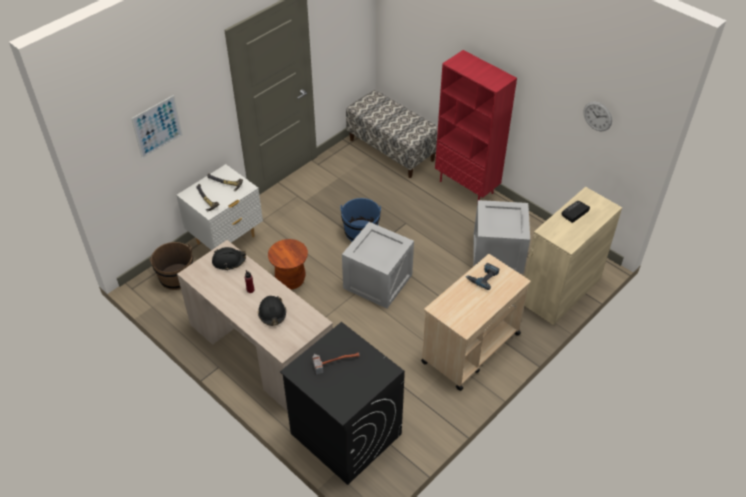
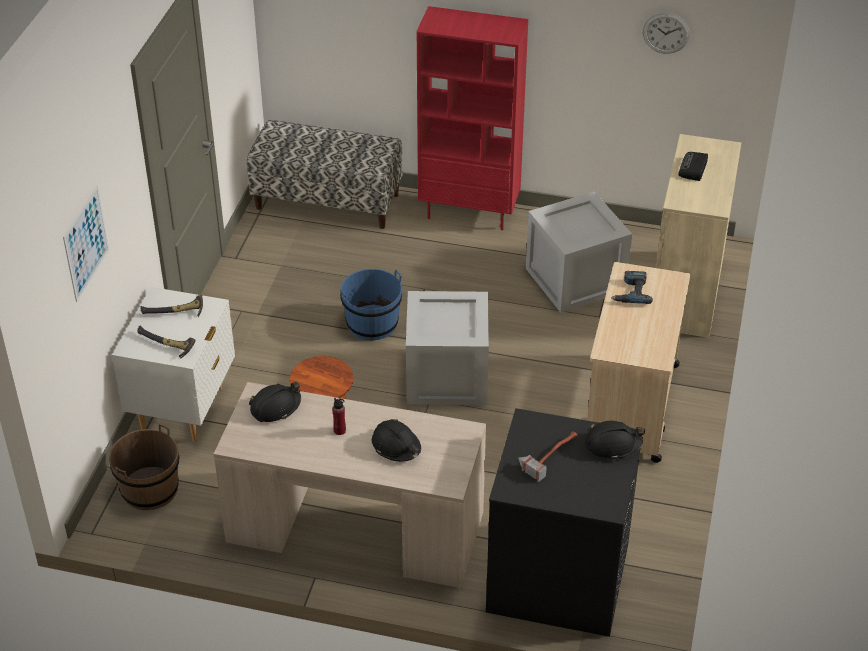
camera: 30 degrees left, 5 degrees down
none -> black hard hat [585,421,645,460]

